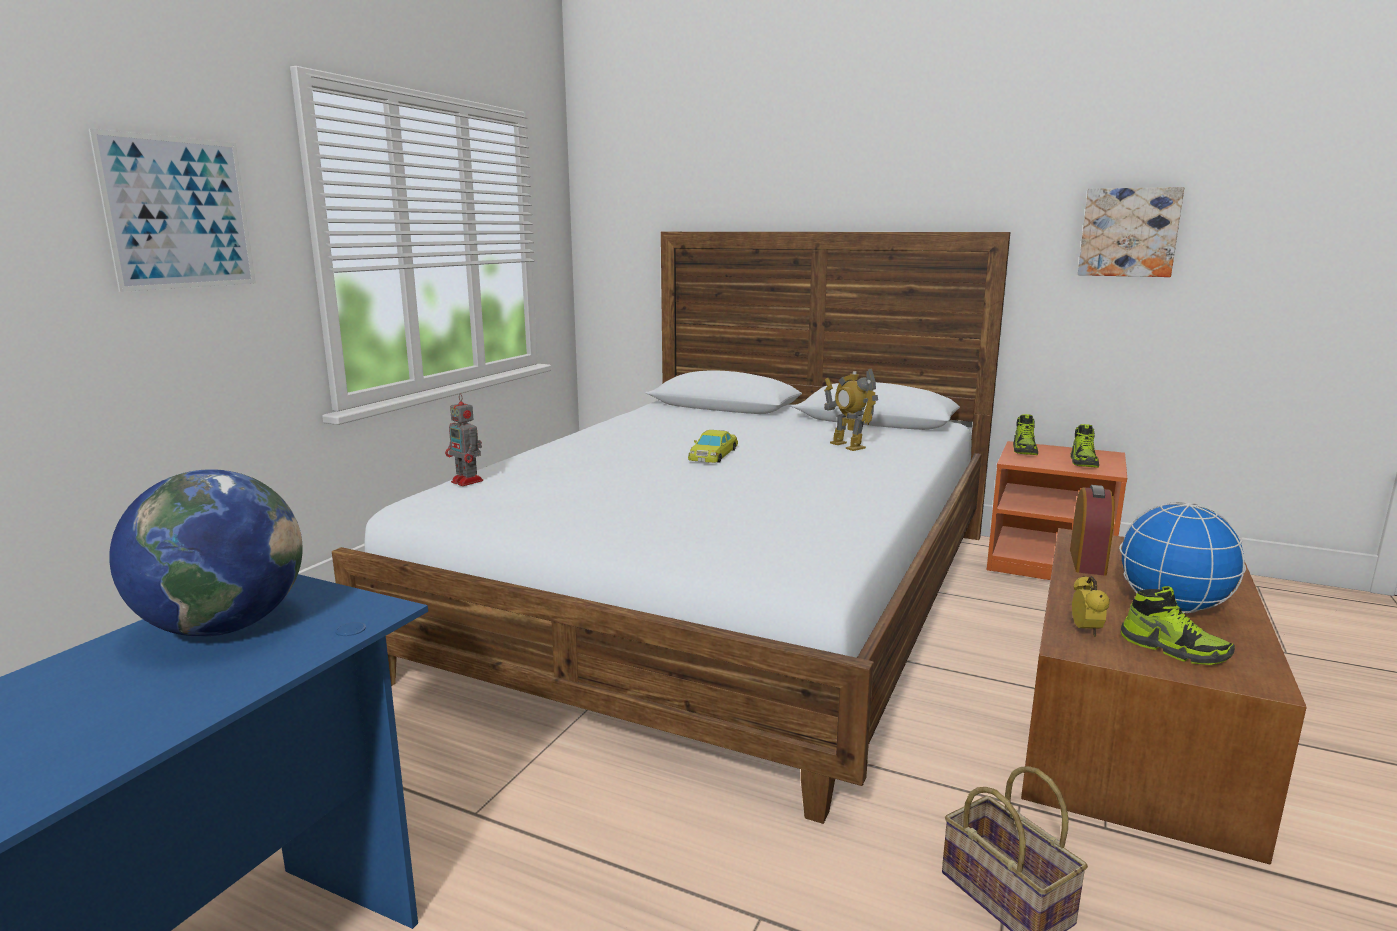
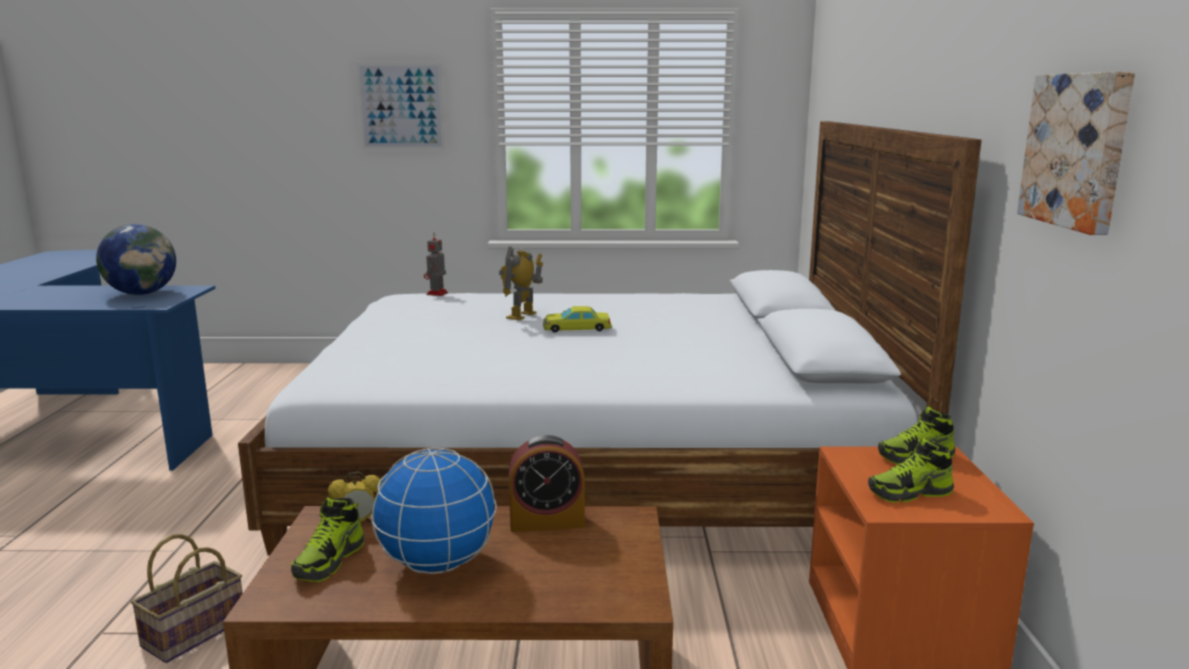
camera: 65 degrees right, 0 degrees up
toy robot [824,369,878,451] -> toy robot moved to [499,246,543,320]

